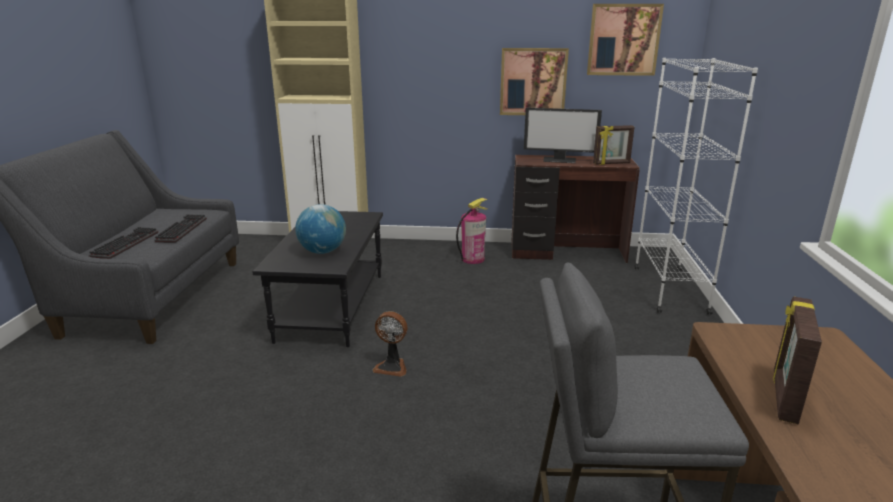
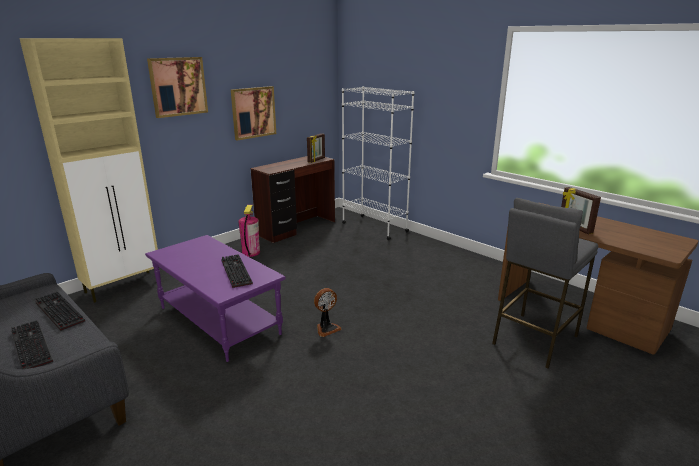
camera: 50 degrees left, 0 degrees up
black coffee table [252,211,383,347] -> purple coffee table [145,235,286,362]
globe [295,204,346,254] -> keyboard [221,254,253,288]
monitor [524,108,602,163] -> none
picture [587,4,664,76] -> picture moved to [147,57,208,118]

